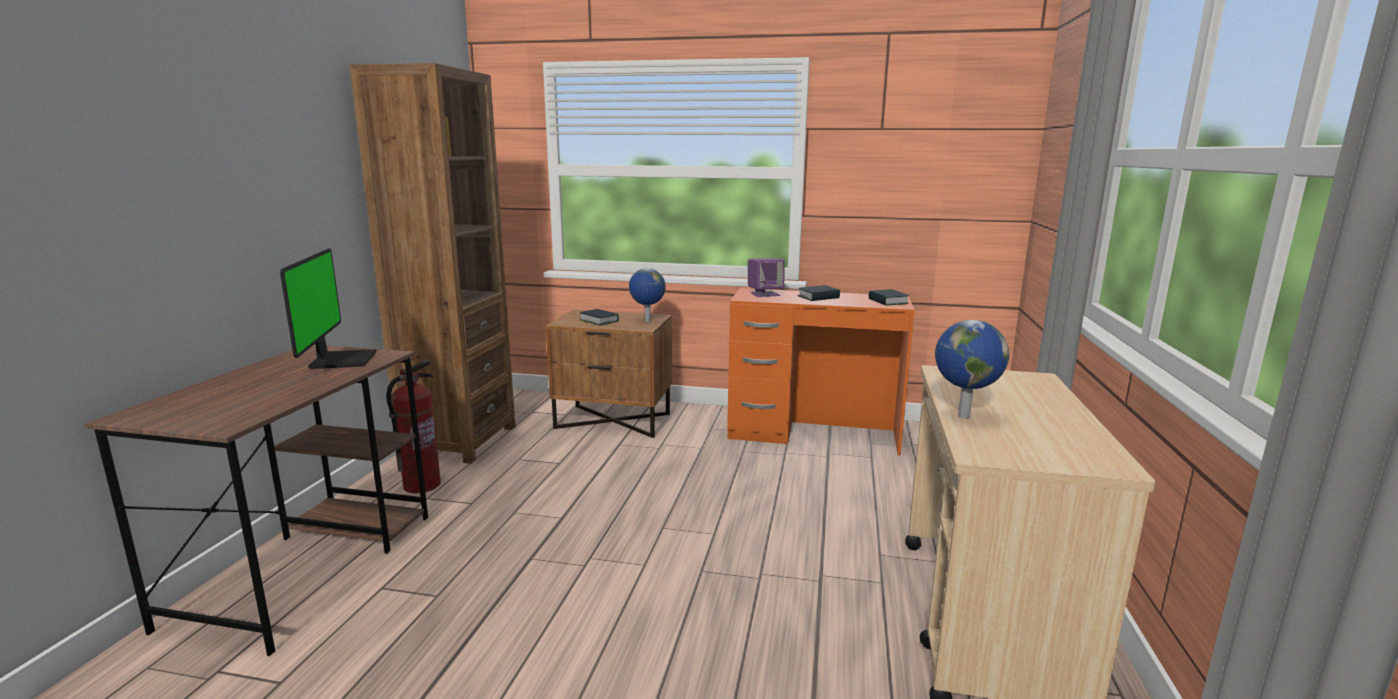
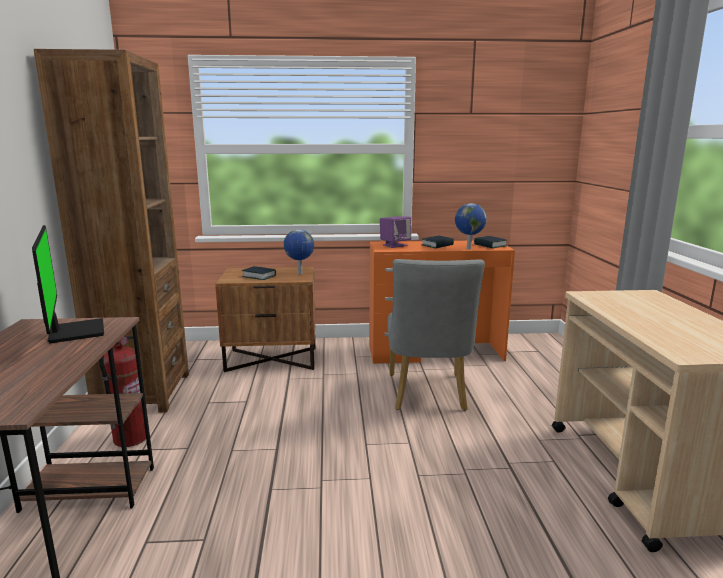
camera: 15 degrees left, 0 degrees up
globe [935,320,1009,419] -> globe moved to [455,203,487,250]
none -> grey chair [387,259,485,411]

